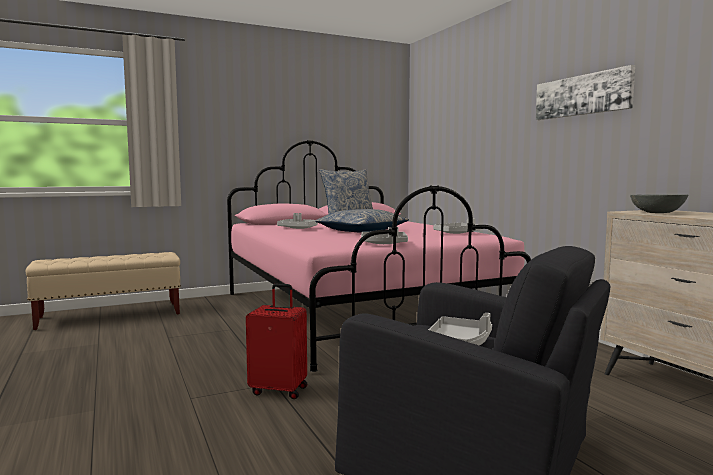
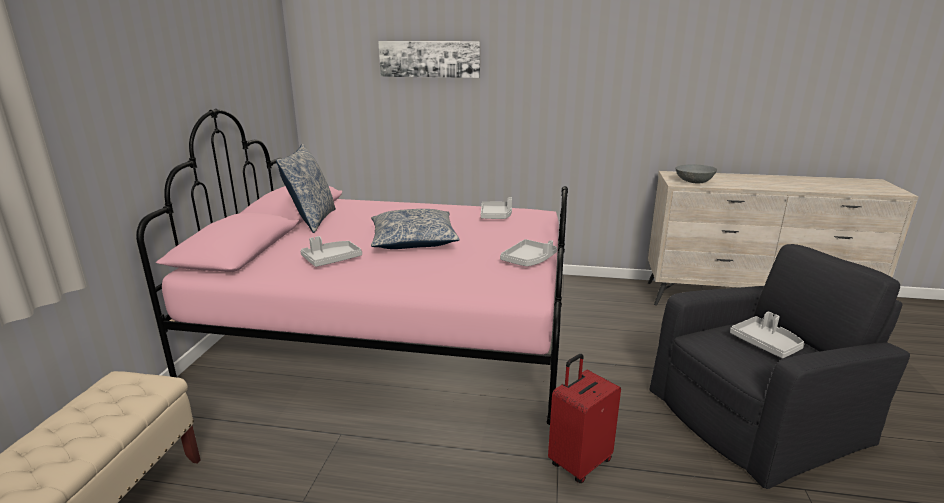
camera: 55 degrees left, 15 degrees up
picture [536,65,635,120] -> picture moved to [378,41,480,78]

